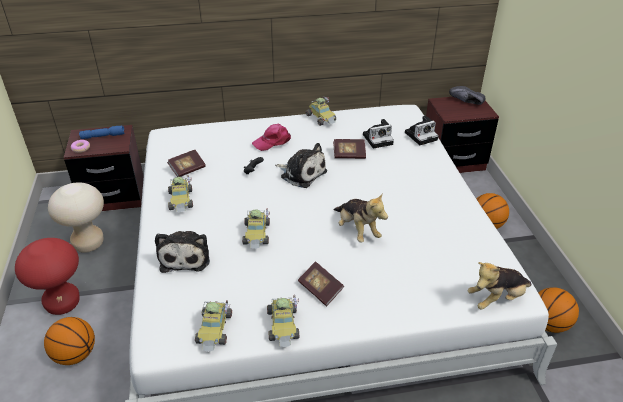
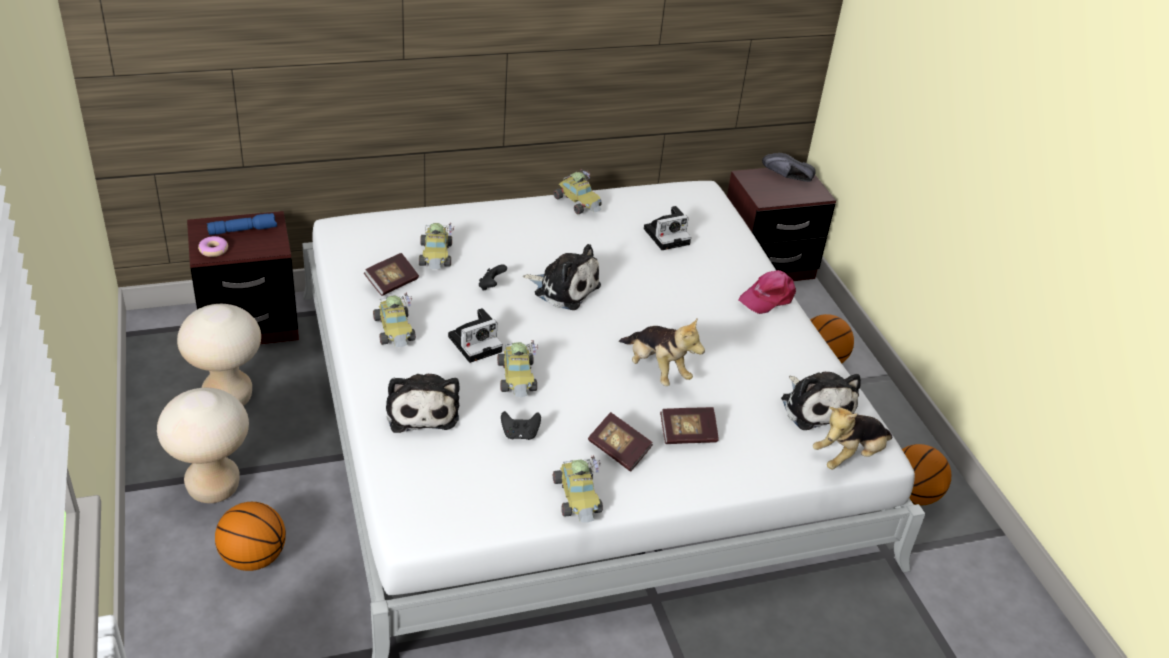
camera: 10 degrees left, 0 degrees up
red stool [15,238,80,315] -> beige stool [157,388,249,503]
toy car [195,300,232,352] -> toy car moved to [419,223,454,269]
pink cap [252,124,291,151] -> pink cap moved to [739,270,796,314]
book [333,139,366,159] -> book moved to [660,407,719,444]
camera [405,115,438,145] -> camera moved to [448,308,503,363]
none -> black game controller [501,411,541,440]
none -> plush toy [781,372,861,430]

